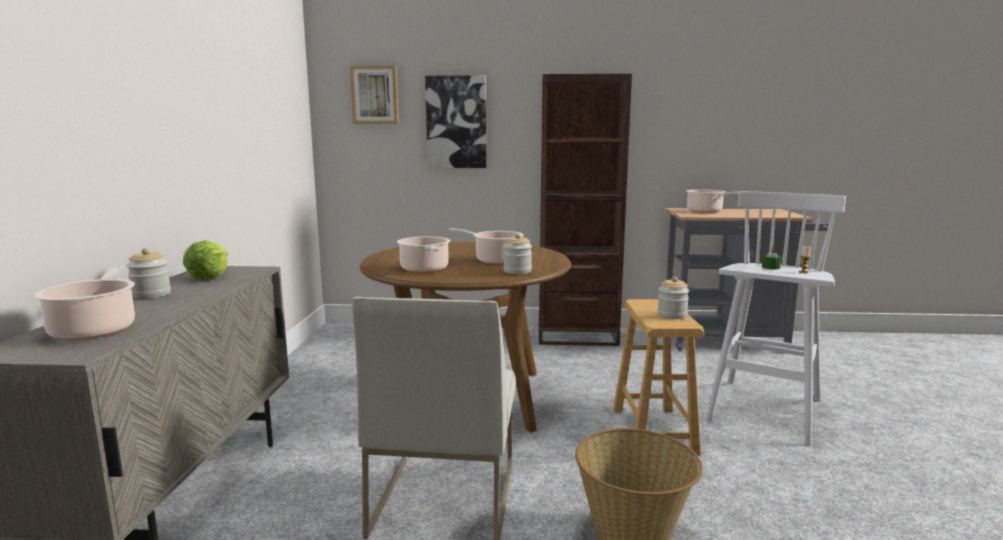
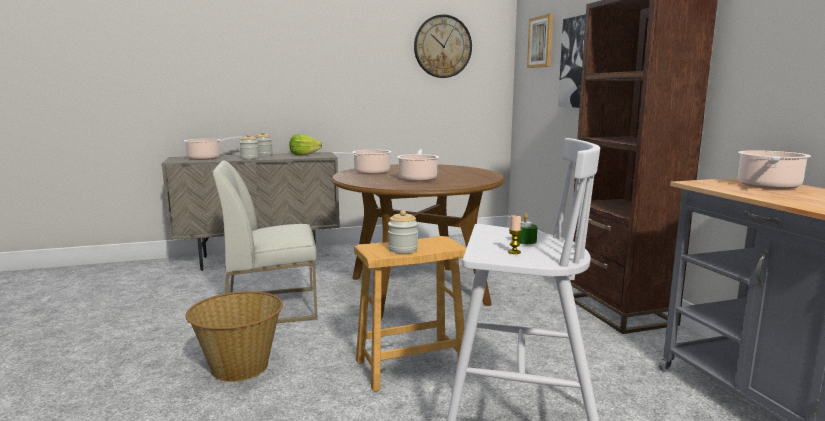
camera: 70 degrees right, 0 degrees up
jar [504,233,532,274] -> jar moved to [239,134,259,159]
none -> wall clock [414,15,472,78]

